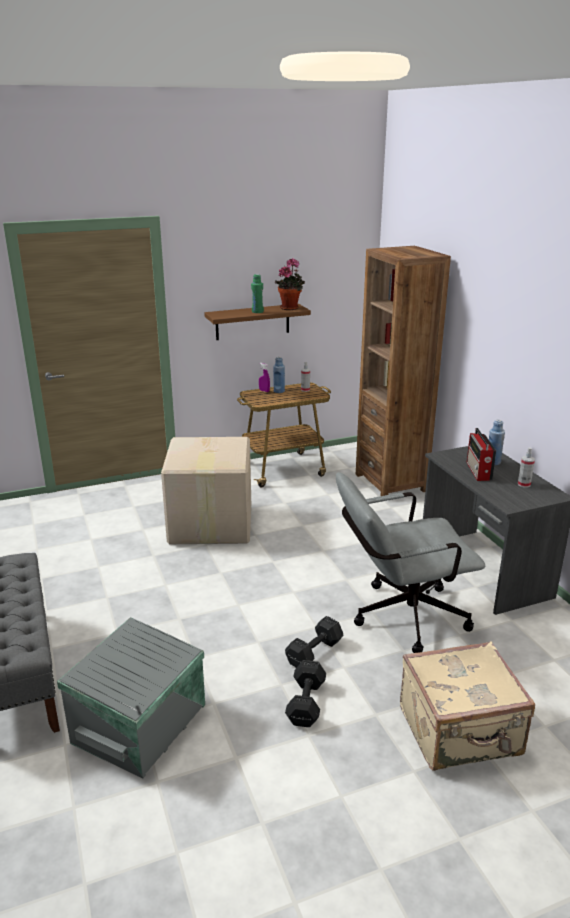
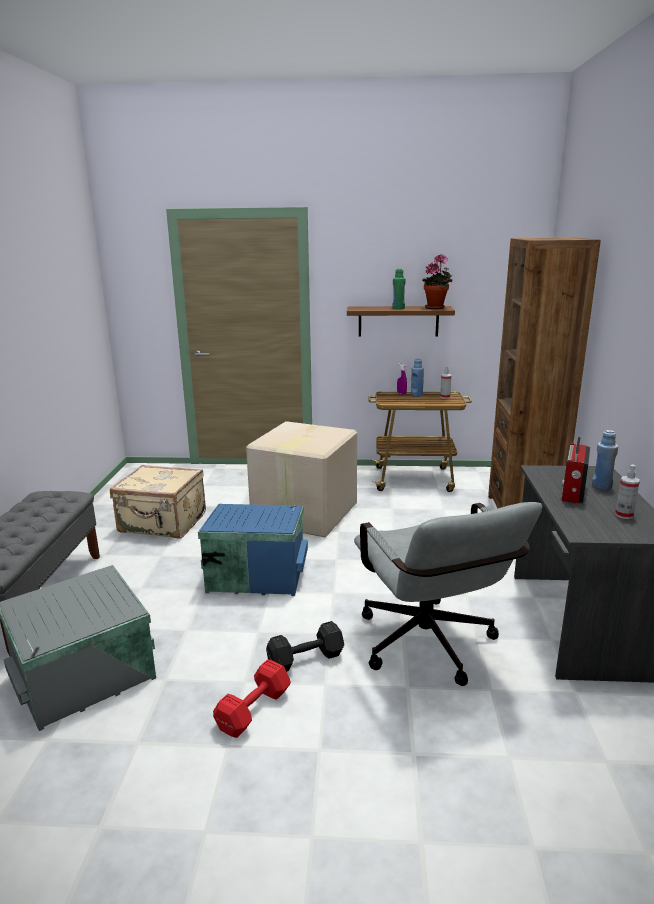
camera: 25 degrees right, 5 degrees down
black dumbbell [285,660,326,727] -> red dumbbell [213,659,291,738]
grey office chair [336,472,485,653] -> grey office chair turned 120 degrees counterclockwise [354,502,543,686]
beige suitcase [400,641,535,771] -> beige suitcase moved to [110,465,206,538]
none -> blue storage box [198,504,308,596]

